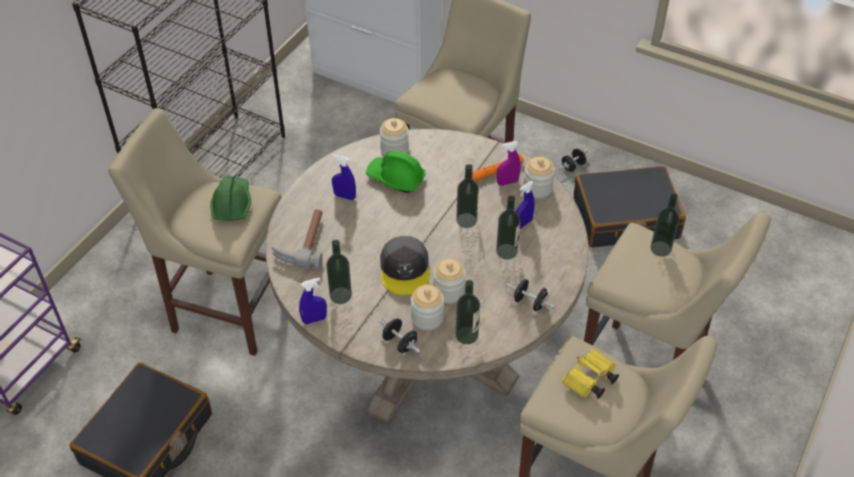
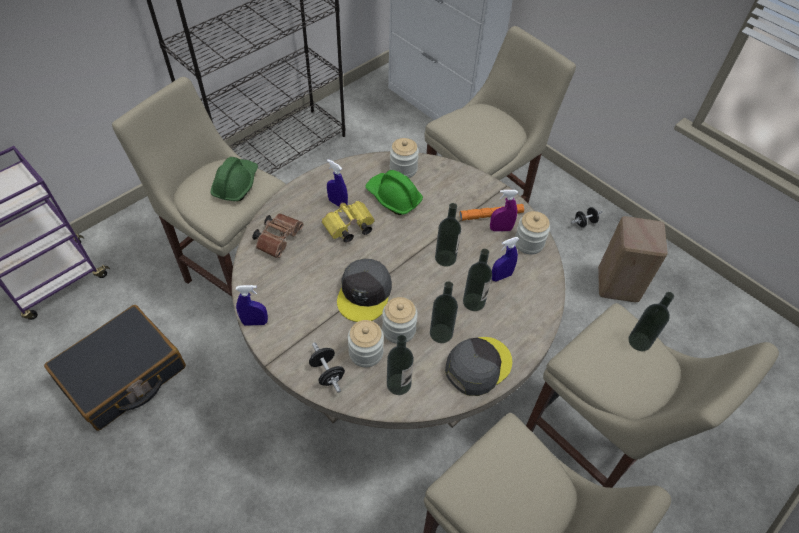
camera: 15 degrees right, 5 degrees up
hammer [271,209,323,269] -> brown binoculars [252,214,303,258]
bottle [326,240,352,304] -> bottle moved to [430,281,458,343]
black dumbbell [506,279,556,311] -> grey cap [445,337,512,396]
yellow binoculars [562,349,619,399] -> yellow binoculars moved to [322,201,375,243]
black suitcase [574,166,686,248] -> beige stool [598,216,668,302]

